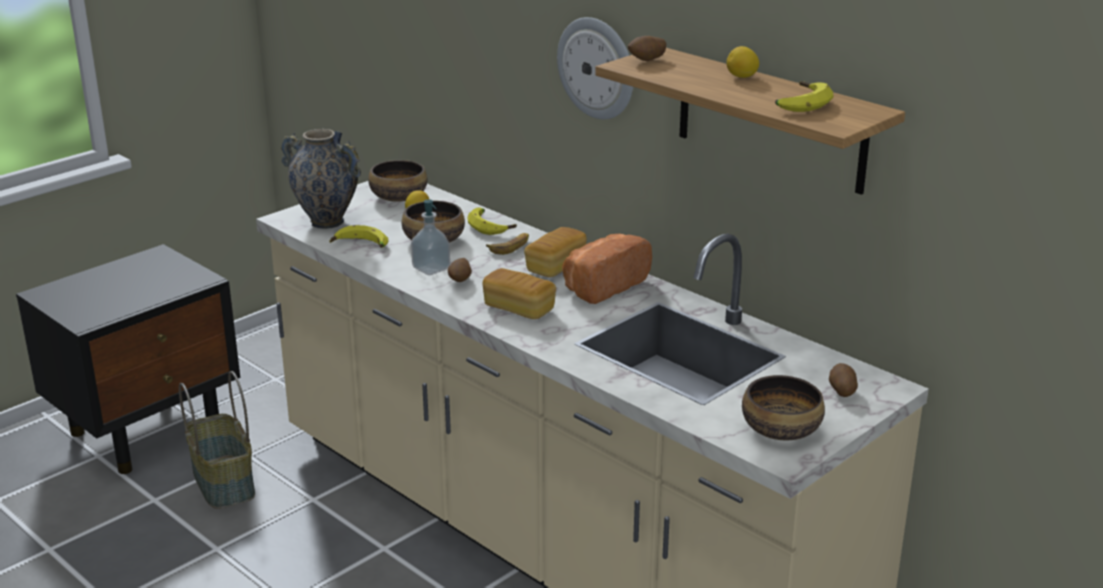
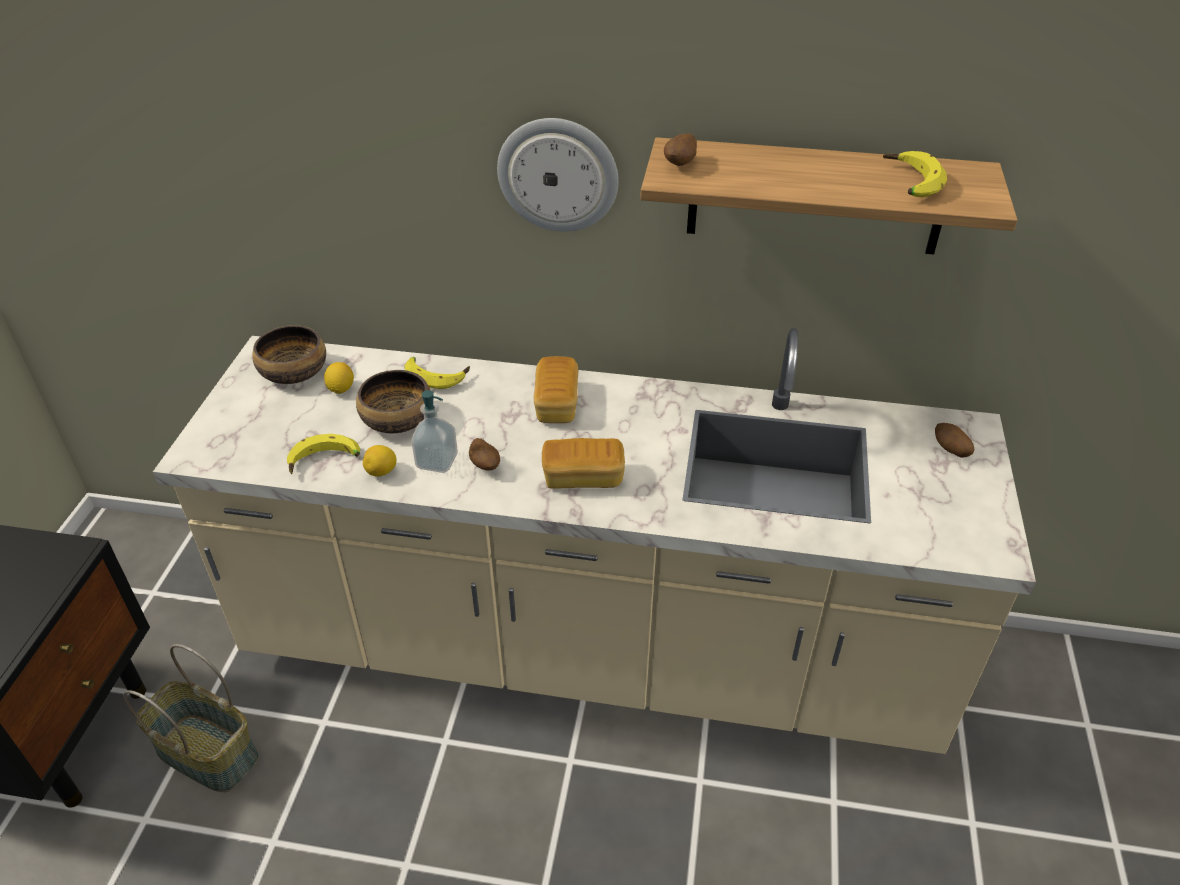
camera: 35 degrees left, 15 degrees up
vase [281,129,361,229] -> none
banana [486,233,529,255] -> none
bread [562,234,652,304] -> none
lemon [726,46,759,78] -> lemon moved to [363,445,397,477]
bowl [742,375,825,440] -> none

